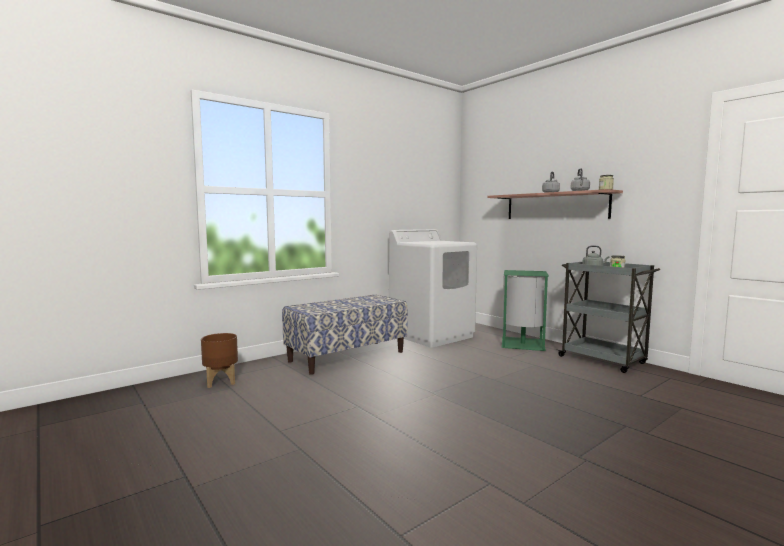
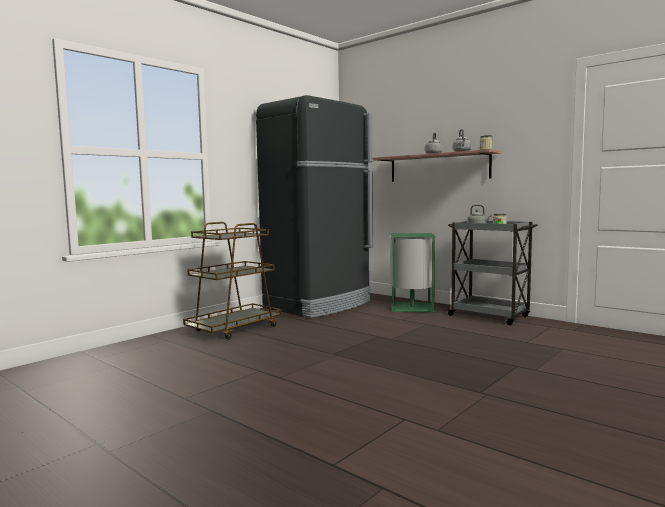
camera: 10 degrees left, 0 degrees up
brown planter [201,333,238,388] -> none
bench [282,295,408,375] -> brown cart [183,222,282,340]
white washing machine [389,229,477,348] -> black fridge [256,95,373,318]

